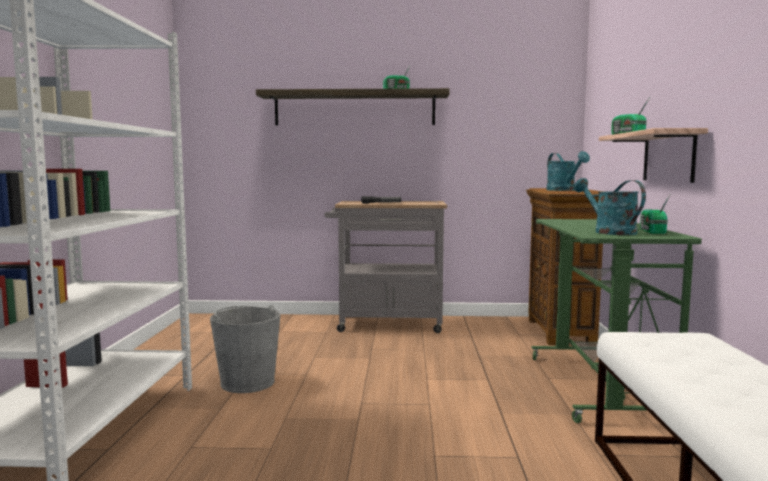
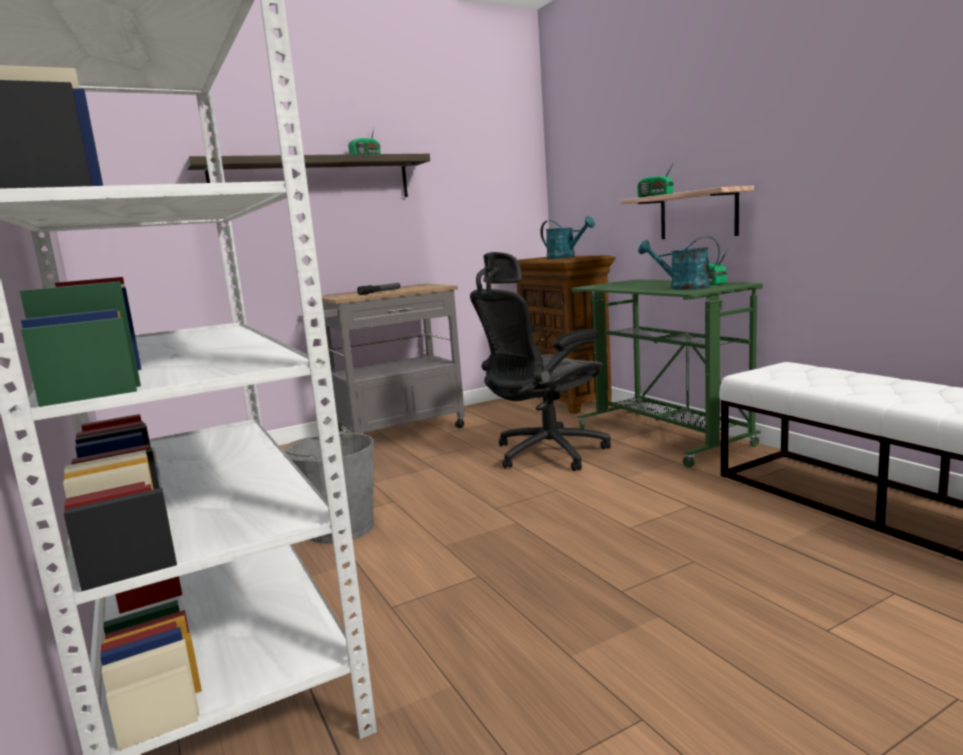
camera: 30 degrees left, 5 degrees up
none -> office chair [470,252,611,471]

